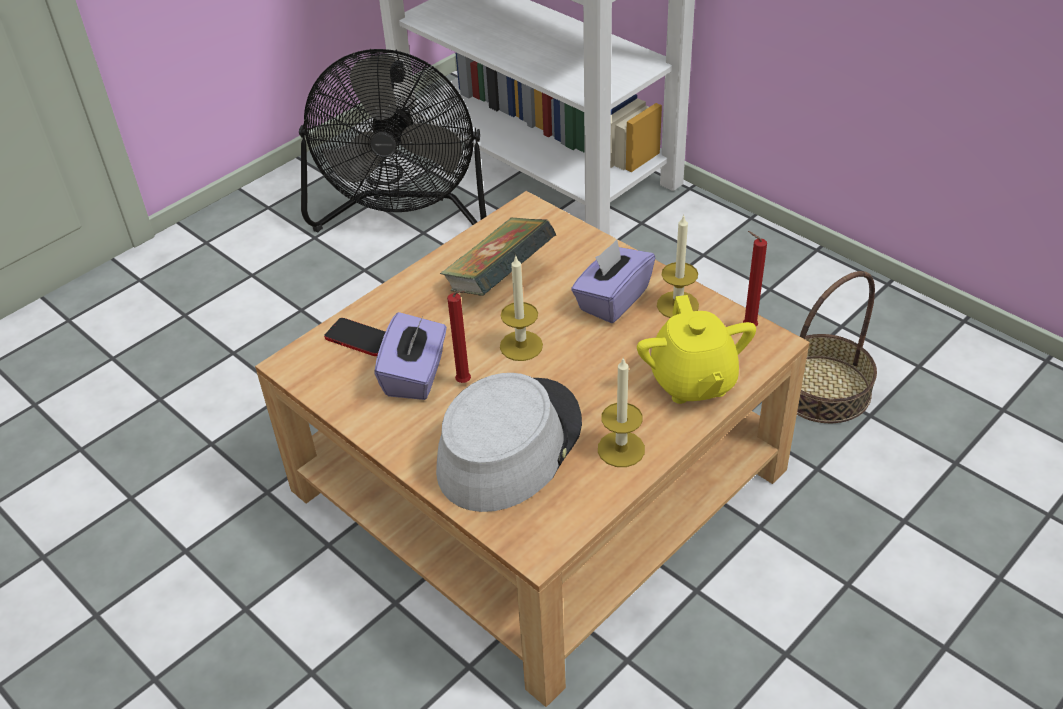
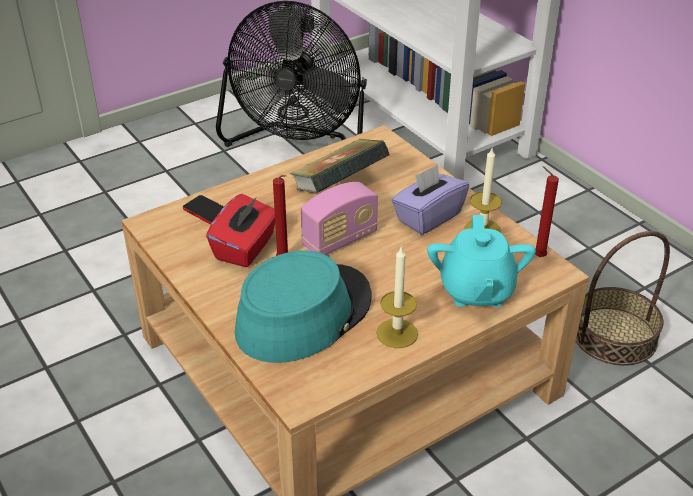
camera: 10 degrees right, 5 degrees down
purple tissue box [374,312,447,400] -> red tissue box [206,194,275,267]
grey hat [436,373,582,512] -> turquoise hat [235,251,372,363]
candle [500,255,543,361] -> radio [301,182,378,255]
yellow teapot [637,295,756,404] -> turquoise teapot [427,215,536,307]

